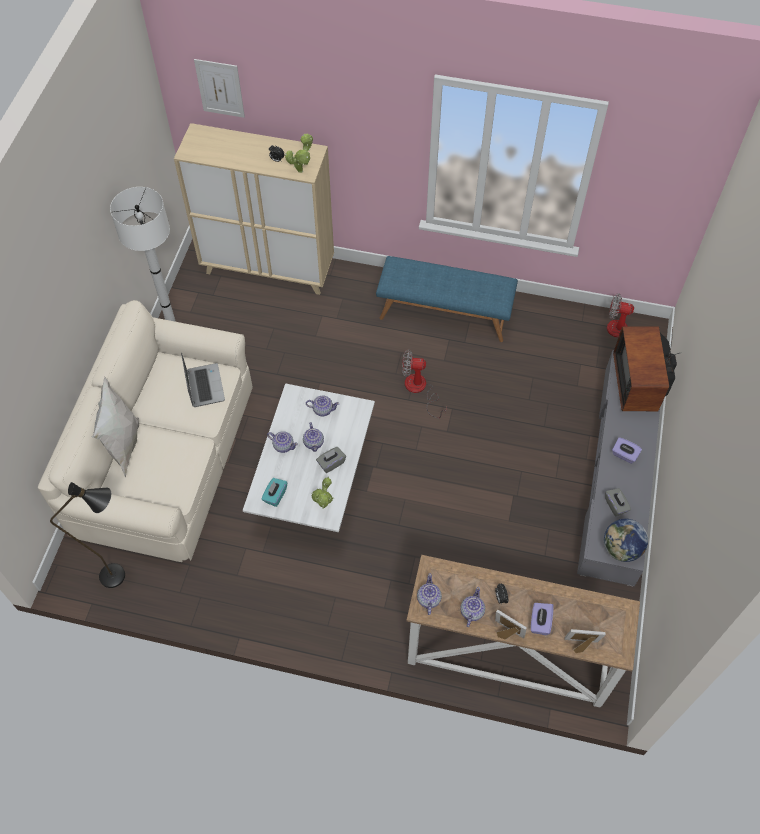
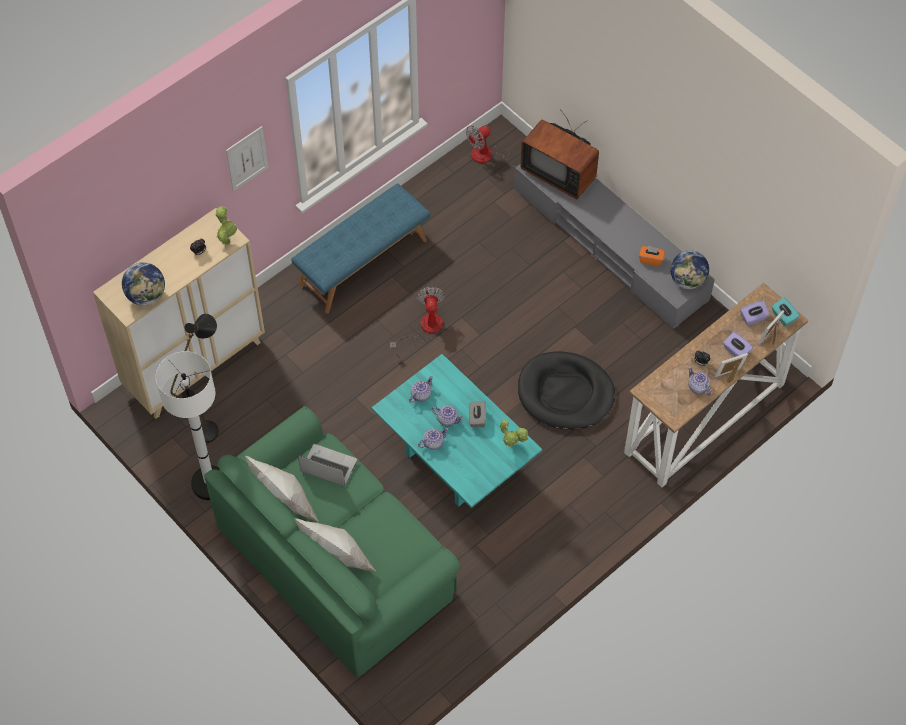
camera: 55 degrees left, 0 degrees up
beige sofa [38,300,253,562] -> green sofa [204,406,460,677]
black floor lamp [50,482,125,588] -> black floor lamp moved to [170,314,219,443]
picture [194,59,245,118] -> picture moved to [226,126,268,191]
white coffee table [243,383,375,532] -> turquoise coffee table [371,354,542,508]
turquoise tissue box [262,478,288,507] -> turquoise tissue box moved to [771,297,800,327]
fan [402,350,446,418] -> fan turned 135 degrees clockwise [390,287,445,349]
teapot [417,574,442,615] -> none
grey tissue box [605,488,631,516] -> orange tissue box [639,246,665,266]
purple tissue box [612,437,642,464] -> purple tissue box moved to [740,301,770,326]
none -> globe [122,262,165,306]
none -> white pillow [244,455,320,523]
none -> black dog bed [518,351,615,430]

